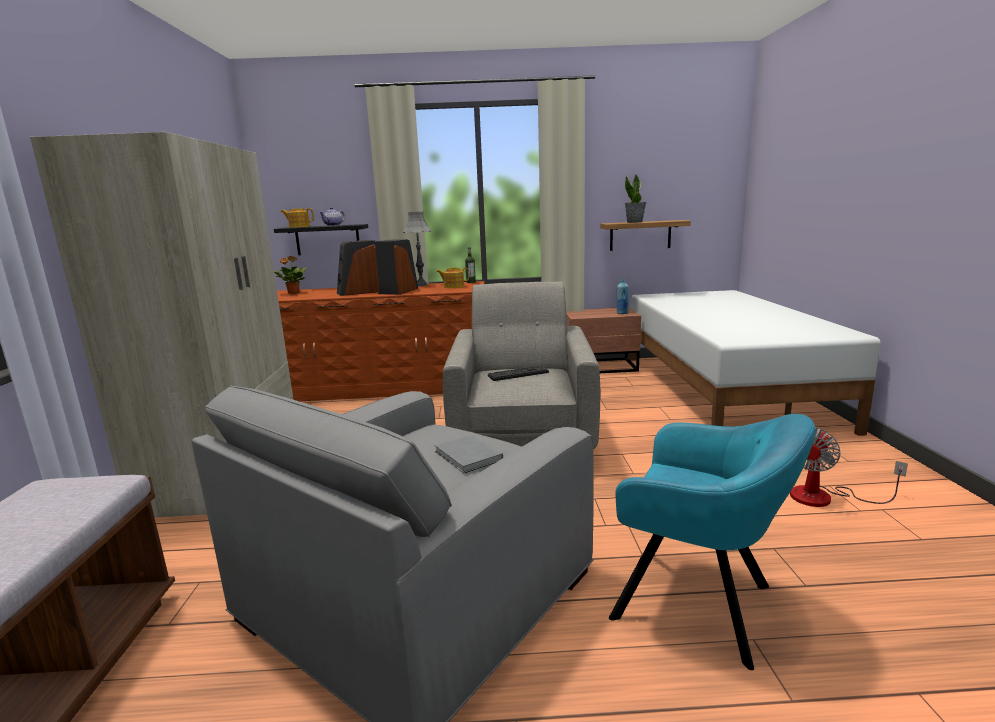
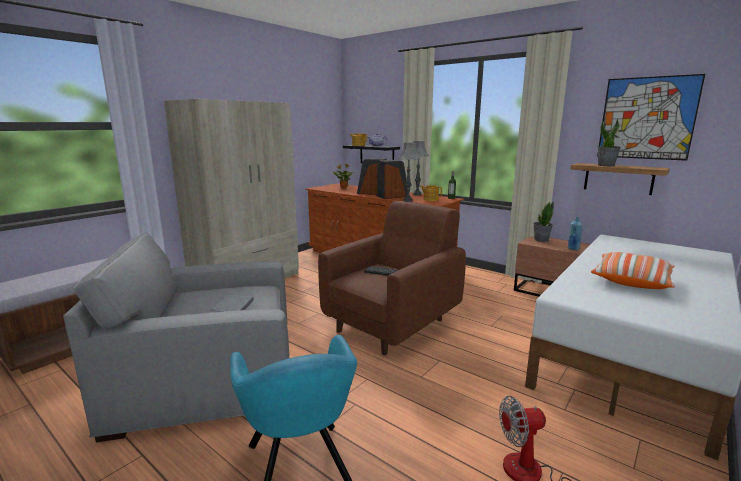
camera: 40 degrees right, 0 degrees up
grey armchair [443,282,600,450] -> brown armchair [318,201,466,355]
none -> grey table lamp [398,143,420,202]
none -> potted plant [533,201,554,242]
none -> pillow [591,252,675,289]
none -> picture [597,74,705,161]

